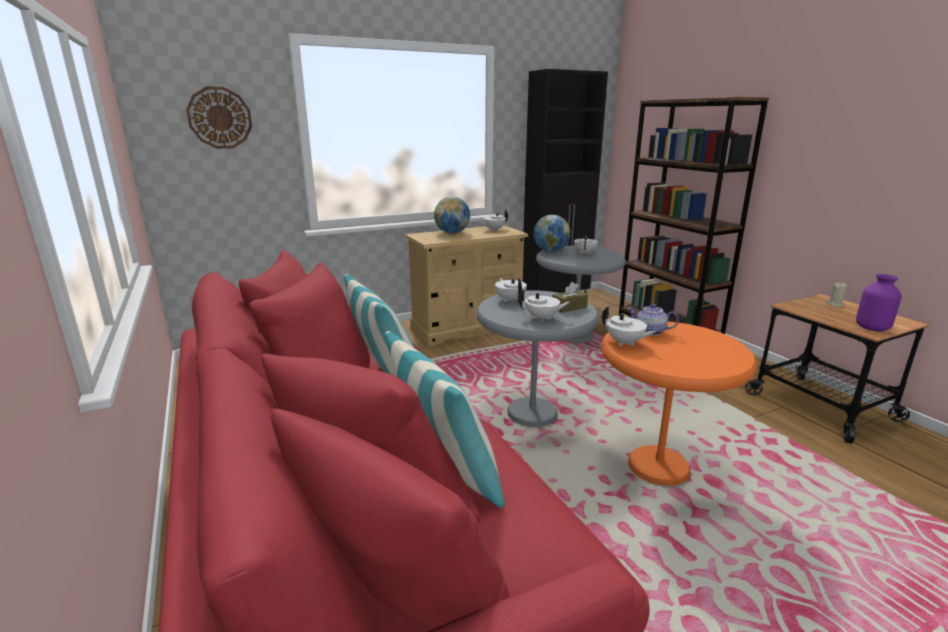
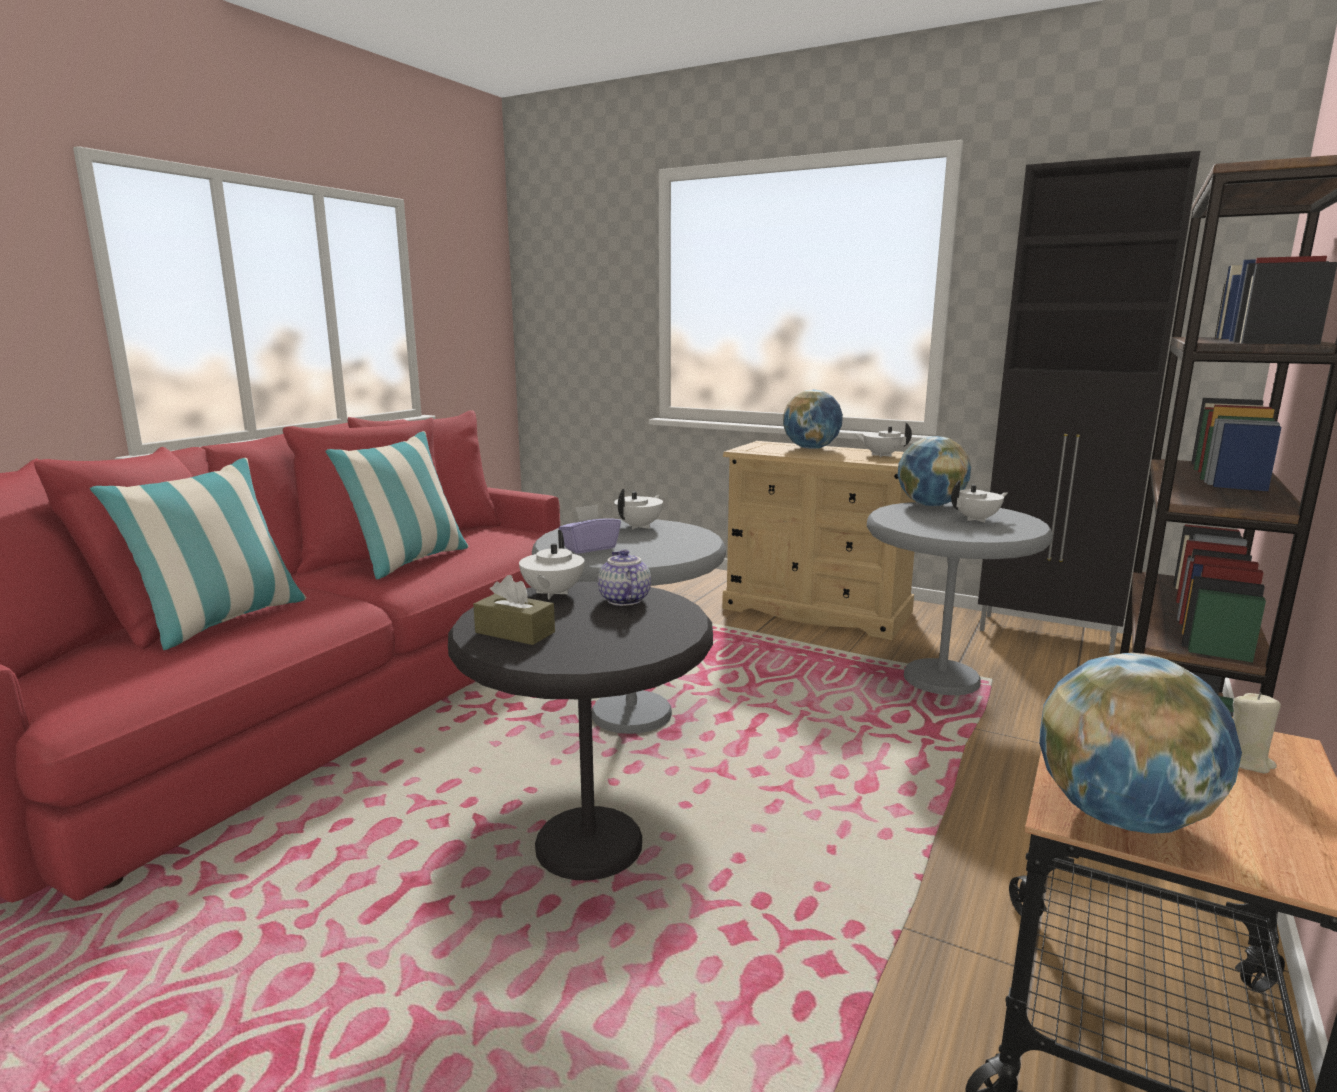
camera: 55 degrees right, 5 degrees down
wall clock [186,87,252,149] -> none
white teapot [518,289,570,322] -> purple tissue box [559,504,621,554]
brown tissue box [552,282,588,313] -> brown tissue box moved to [473,575,555,645]
orange side table [601,322,757,486] -> black side table [448,582,713,880]
purple vase [856,274,902,331] -> globe [1039,653,1242,834]

